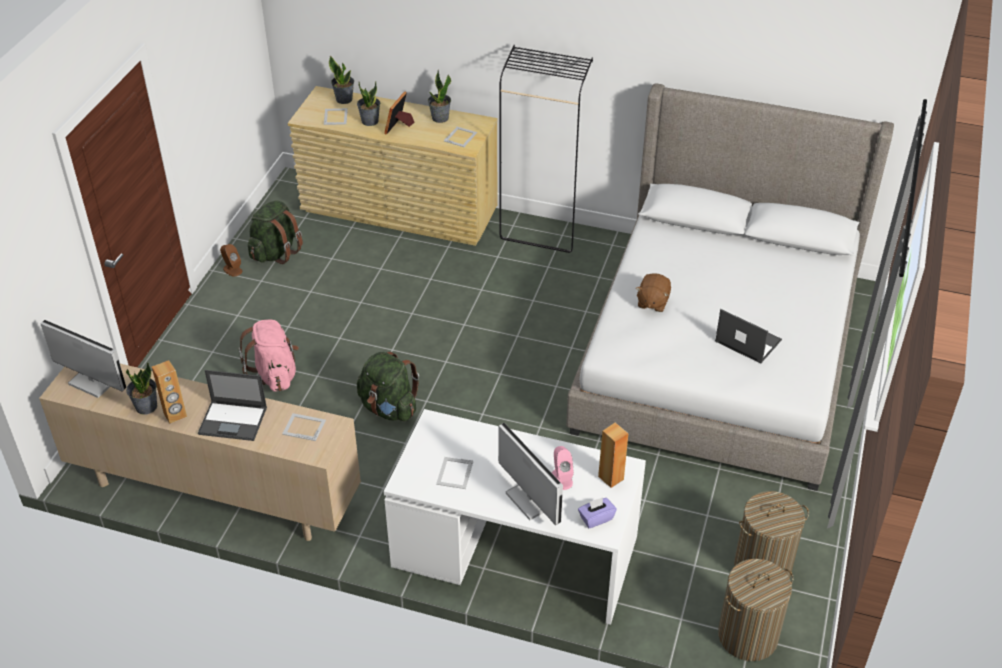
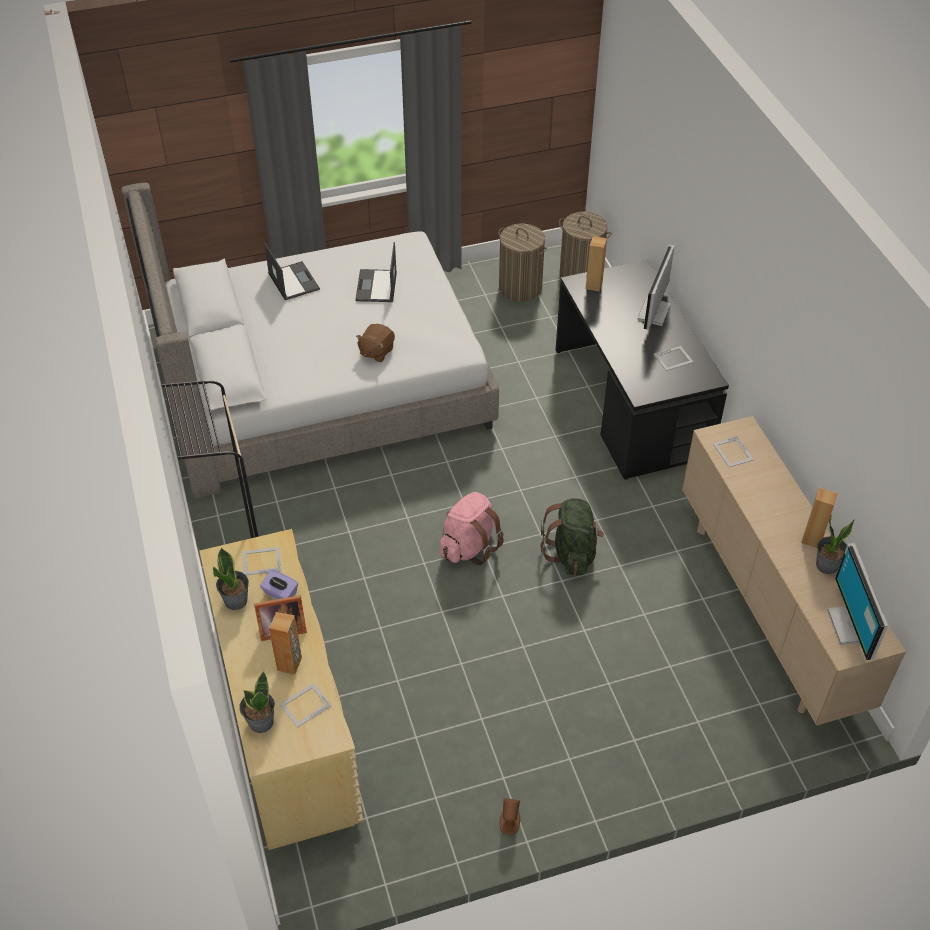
camera: 125 degrees left, 5 degrees up
laptop [198,370,267,441] -> laptop moved to [264,243,320,300]
pink backpack [239,320,299,391] -> pink backpack moved to [440,492,504,566]
green backpack [248,200,303,264] -> none
potted plant [357,81,380,126] -> brown speaker [269,612,302,674]
white desk [384,409,646,625] -> black desk [556,260,729,480]
pink speaker [552,446,574,490] -> none
purple tissue box [578,497,617,528] -> purple tissue box moved to [260,570,298,599]
brown plush toy [636,273,671,312] -> brown plush toy turned 135 degrees clockwise [356,324,395,362]

